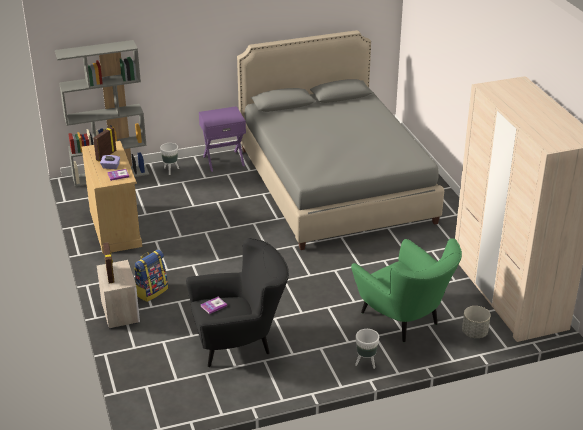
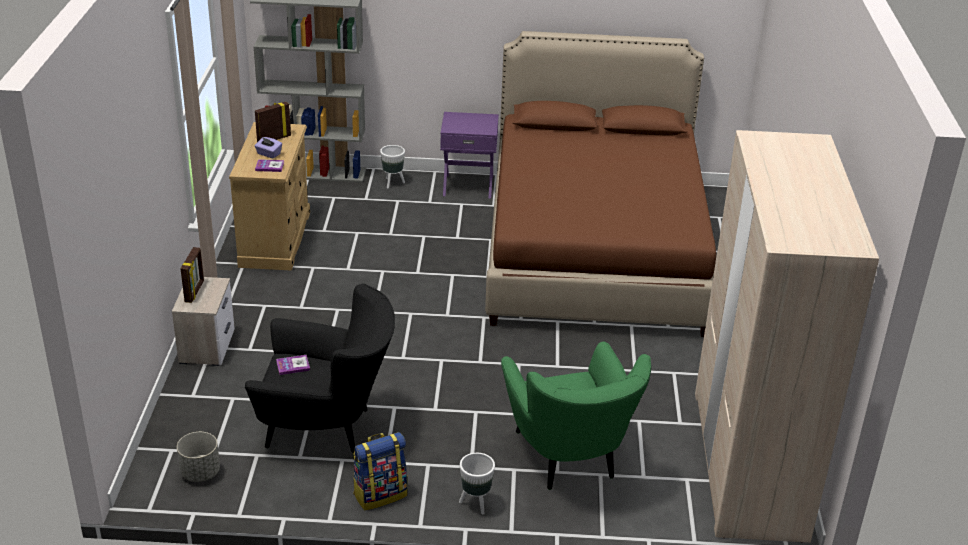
camera: 20 degrees right, 0 degrees up
backpack [134,249,168,302] -> backpack moved to [353,432,408,510]
grey bed [237,30,444,250] -> brown bed [485,31,716,337]
grey planter [462,306,491,338] -> grey planter moved to [177,432,220,482]

